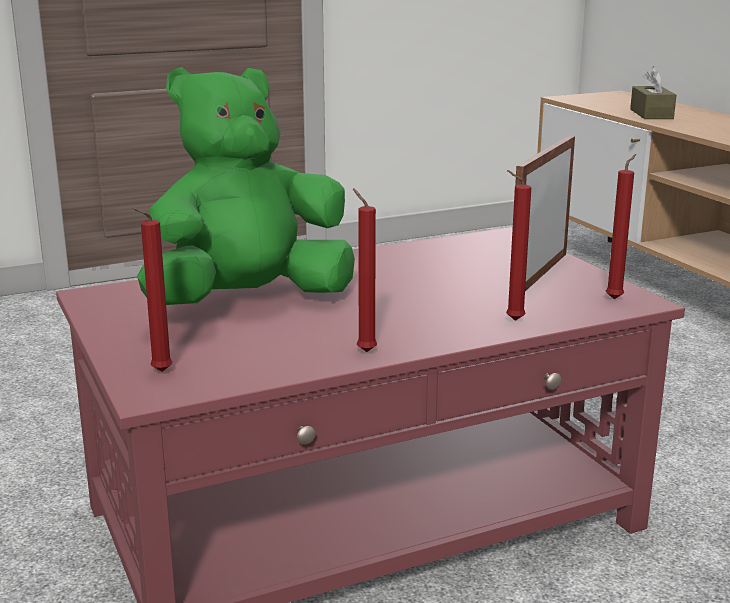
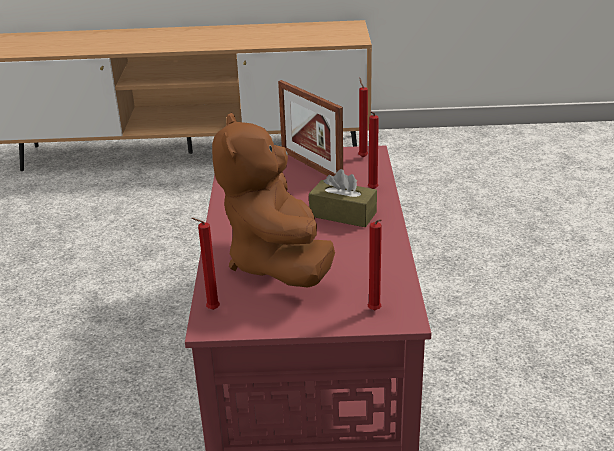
camera: 65 degrees left, 10 degrees up
green plush toy [137,67,355,305] -> brown plush toy [212,113,335,287]
red candle [353,188,377,352] -> red candle moved to [191,218,220,310]
brown tissue box [630,66,676,119] -> brown tissue box moved to [309,169,377,227]

